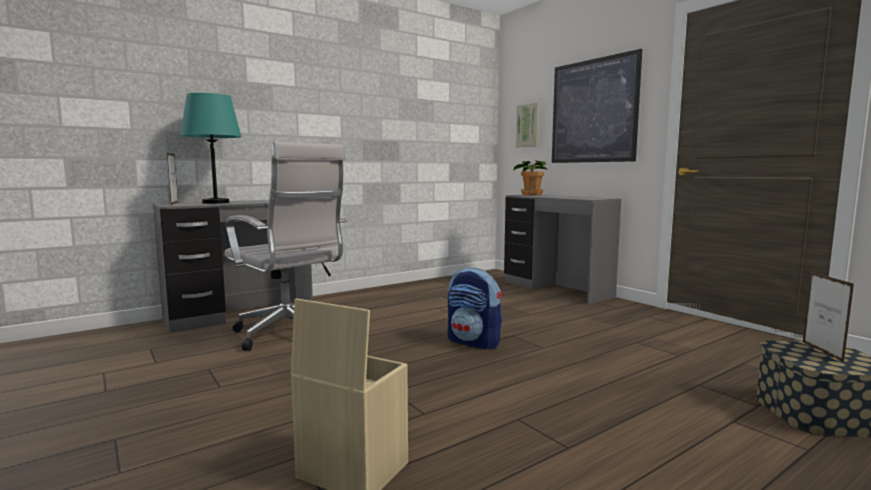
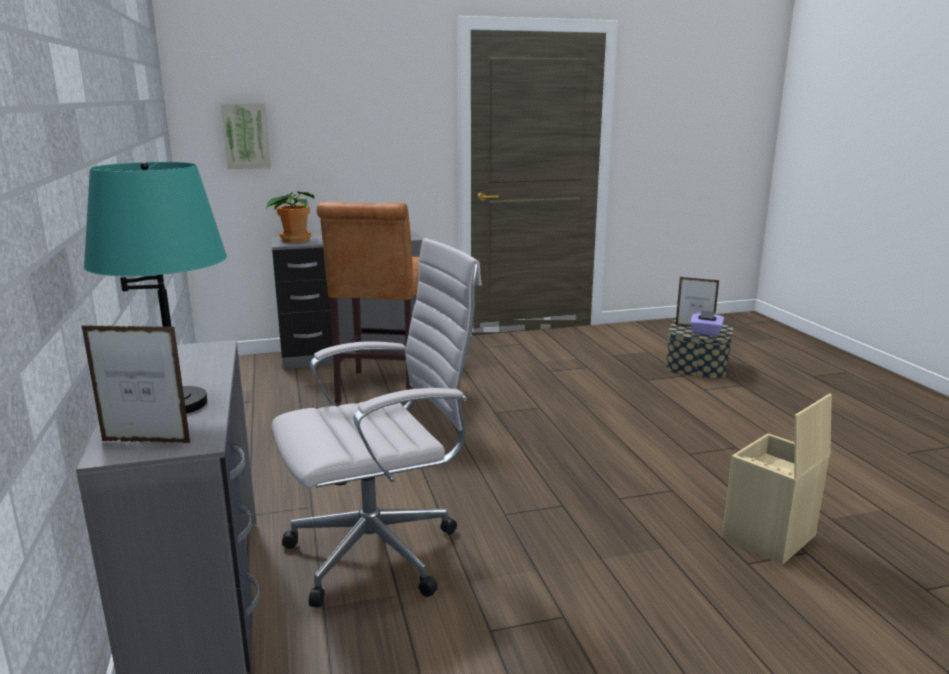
camera: 70 degrees left, 10 degrees up
backpack [448,267,502,350] -> none
picture [552,49,642,163] -> none
none -> brown stool [317,201,419,407]
none -> purple tissue box [690,310,724,336]

